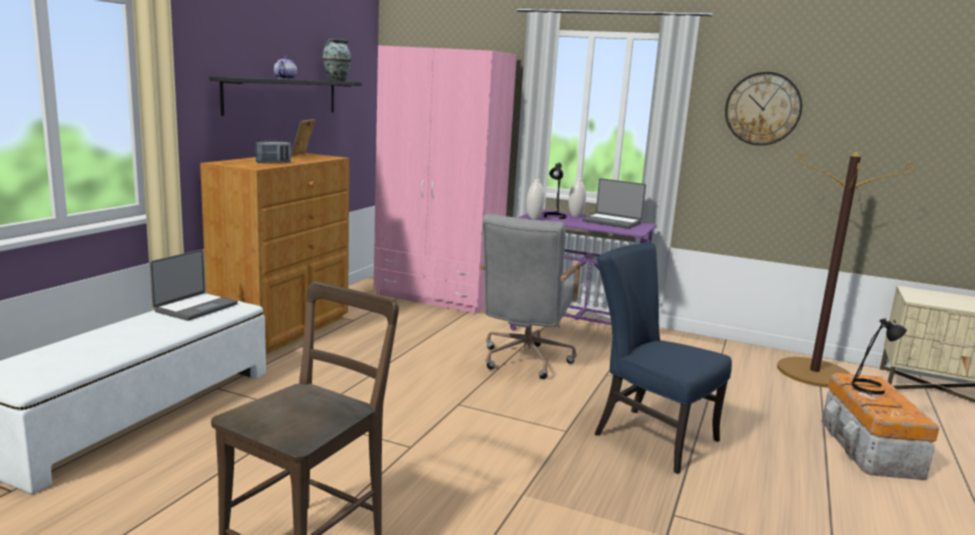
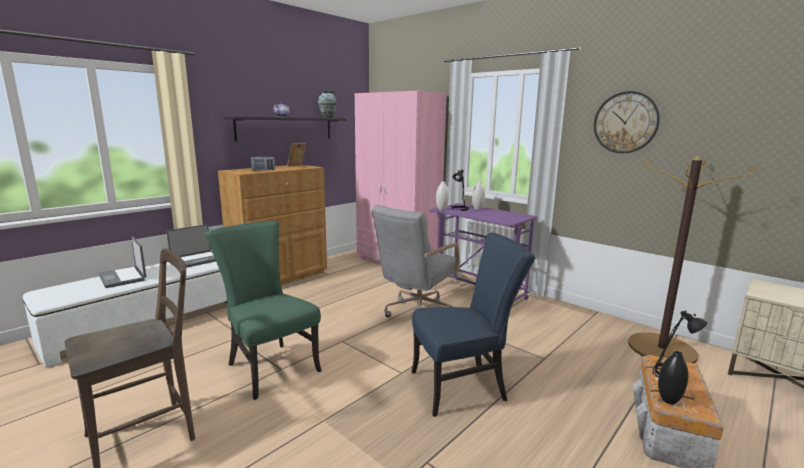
camera: 20 degrees right, 0 degrees up
laptop [582,178,646,229] -> laptop moved to [98,236,146,288]
blue chair [595,243,732,474] -> blue chair turned 105 degrees clockwise [411,232,535,417]
none -> green chair [205,221,321,400]
none -> black vase [658,351,689,404]

